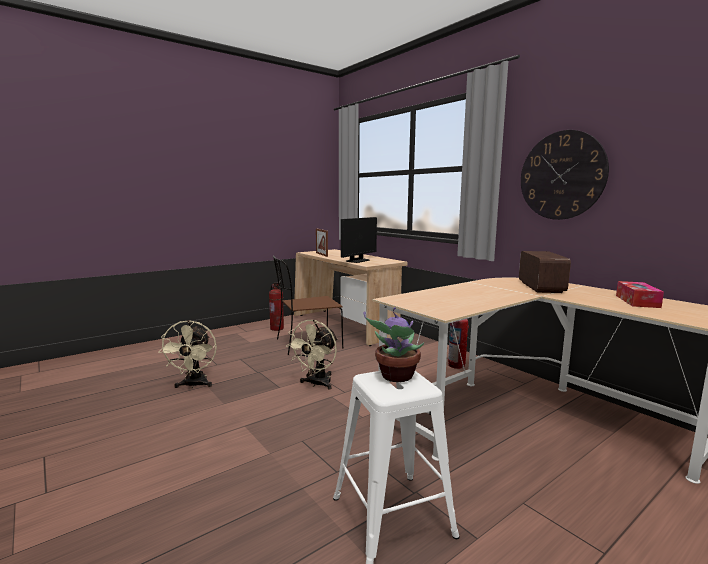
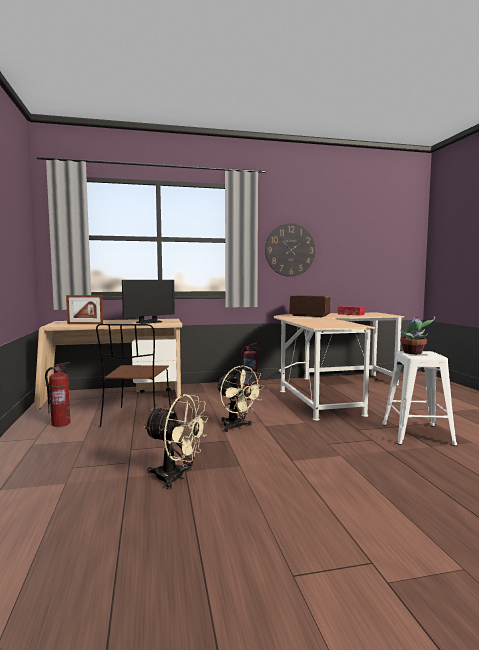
camera: 65 degrees left, 5 degrees down
monitor [341,217,377,263] -> monitor turned 75 degrees clockwise [122,280,175,324]

